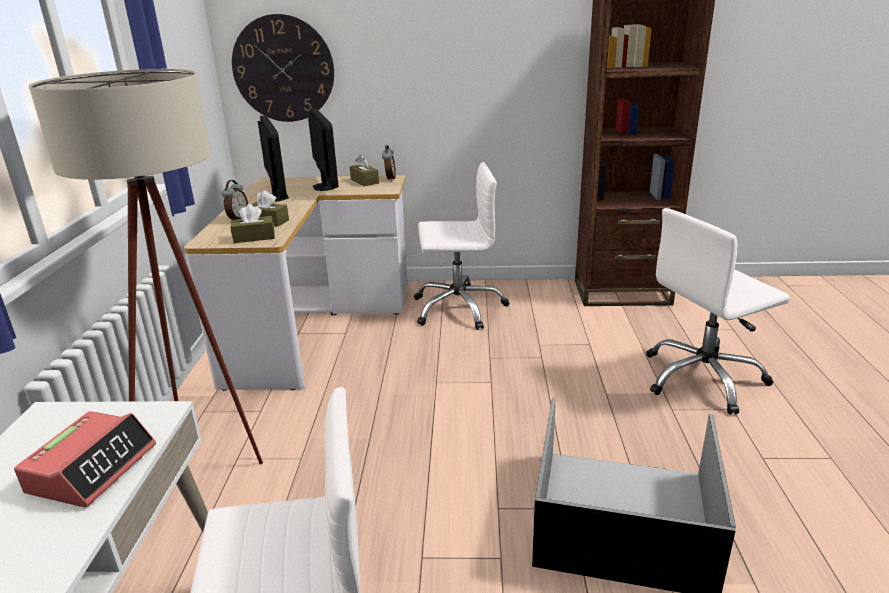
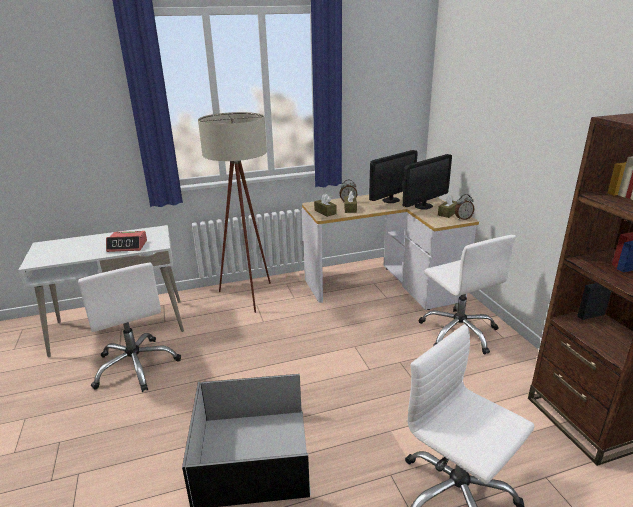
camera: 70 degrees right, 0 degrees up
wall clock [232,14,334,122] -> none

